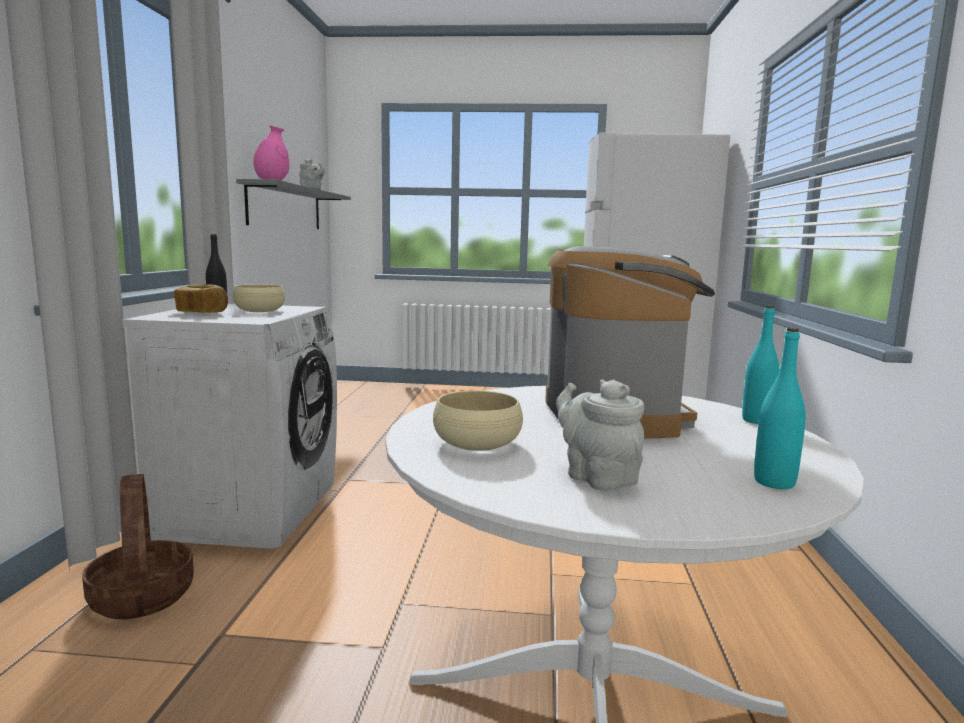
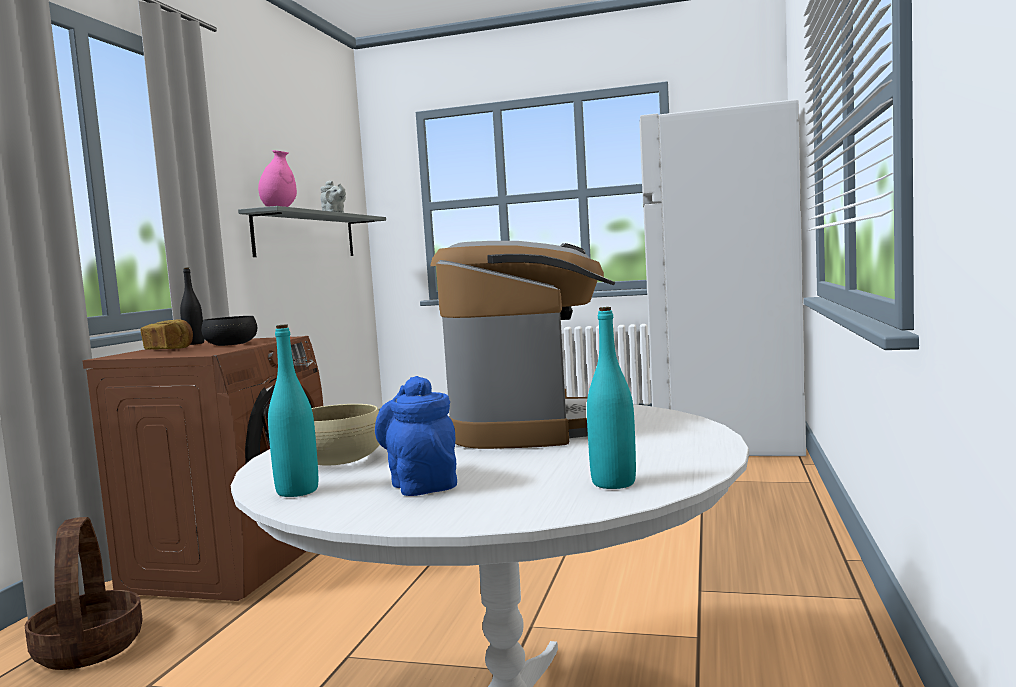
camera: 10 degrees right, 5 degrees down
white washing machine [122,304,337,549] -> brown washing machine [82,336,323,601]
beige bowl [233,284,285,312] -> black bowl [201,316,257,346]
grey teapot [556,379,645,491] -> blue teapot [375,376,457,496]
turquoise bottle [742,306,779,424] -> turquoise bottle moved to [268,325,318,497]

